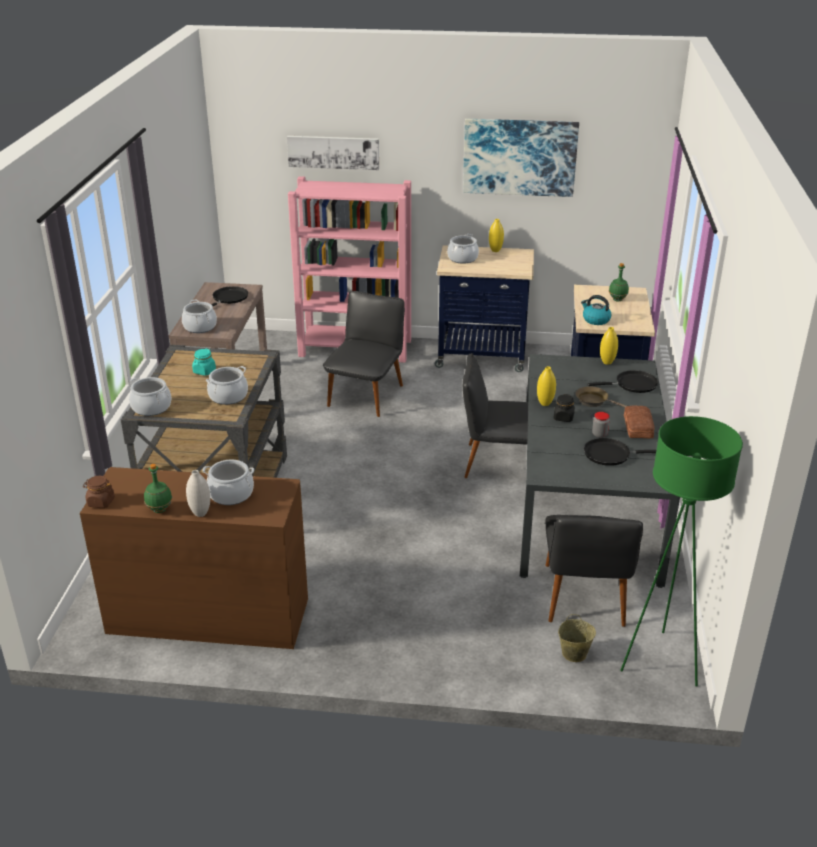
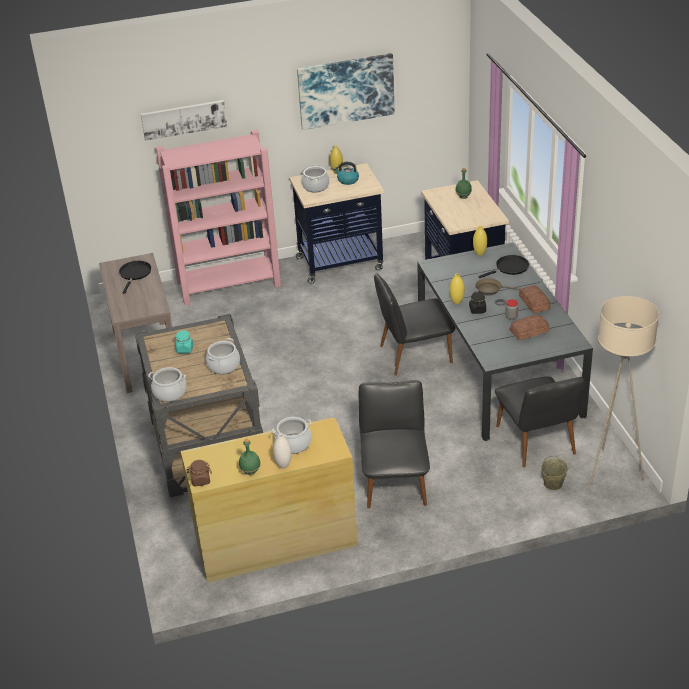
camera: 20 degrees left, 5 degrees up
brown cabinet [80,467,308,649] -> yellow cabinet [181,417,358,583]
cooking pot [182,300,217,333] -> none
black chair [323,291,405,417] -> black chair moved to [358,380,430,508]
kettle [581,295,611,325] -> kettle moved to [334,162,359,185]
black frying pan [584,438,656,466] -> bread [510,315,549,340]
green floor lamp [620,416,743,687] -> beige floor lamp [590,296,659,486]

